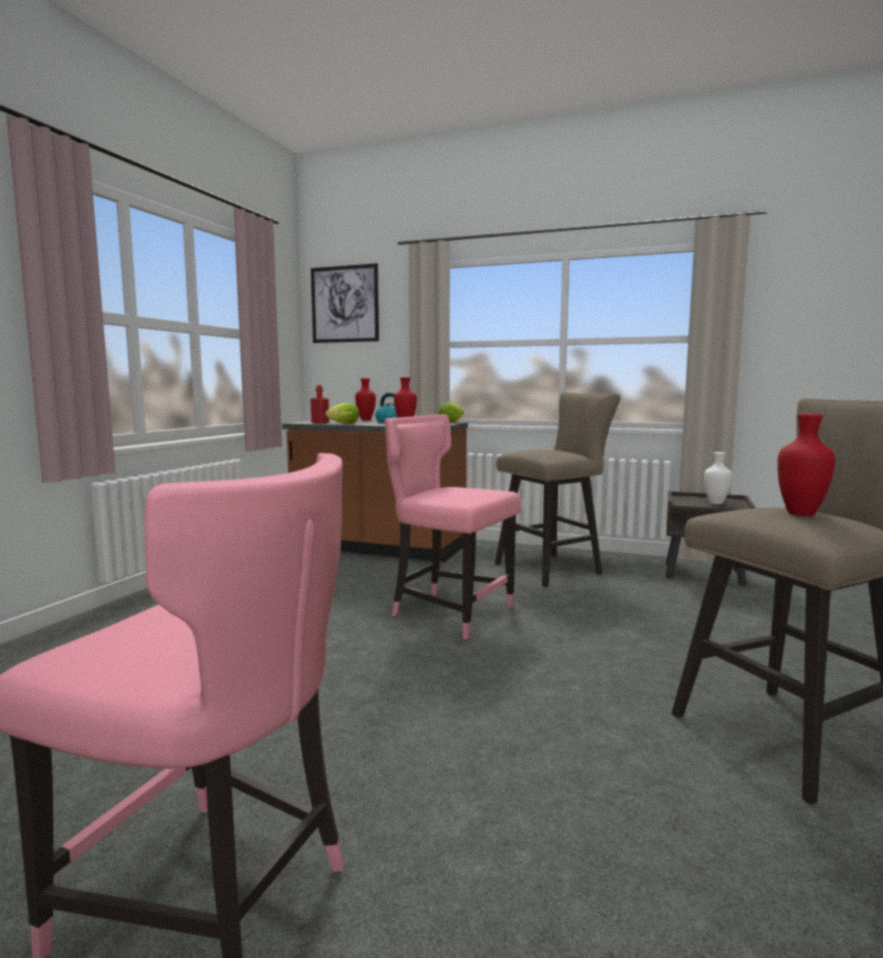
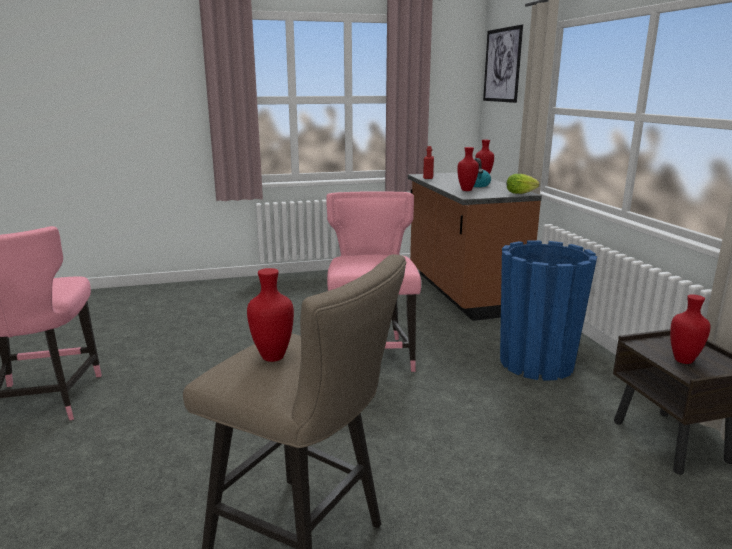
camera: 55 degrees right, 10 degrees up
lettuce [325,403,359,424] -> none
beige stool [495,392,621,587] -> blue planter [500,240,597,381]
white vase [704,452,732,505] -> red vase [670,294,711,364]

